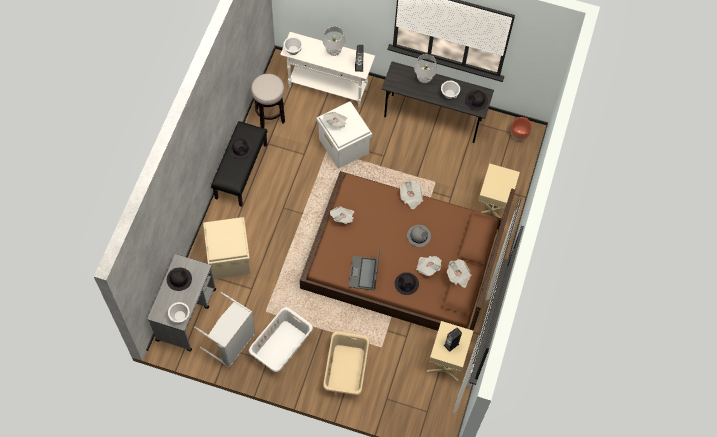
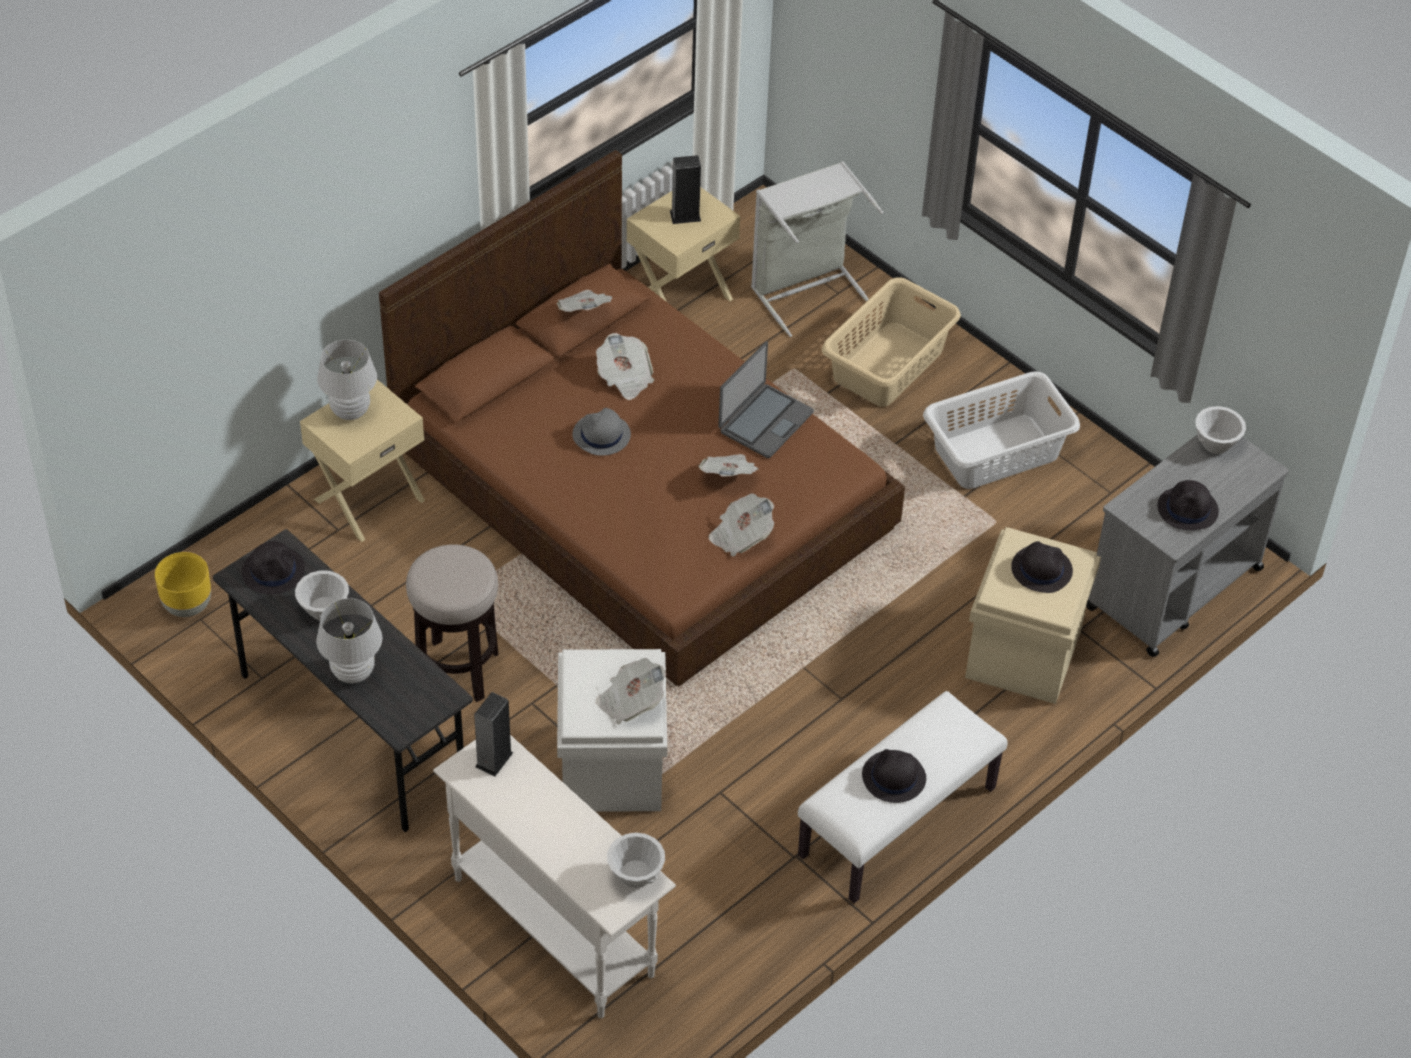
camera: 150 degrees left, 15 degrees down
grey laundry basket [194,292,256,368] -> grey laundry basket moved to [751,161,883,337]
black bench [211,121,267,207] -> white bench [798,691,1008,903]
stool [251,74,285,128] -> stool moved to [406,544,498,702]
white table lamp [322,26,346,56] -> white table lamp moved to [317,340,377,420]
black hat [395,272,419,295] -> black hat moved to [1011,541,1073,593]
newspaper [400,180,423,210] -> newspaper moved to [699,454,759,477]
brown planter [511,117,532,141] -> yellow planter [155,552,211,617]

